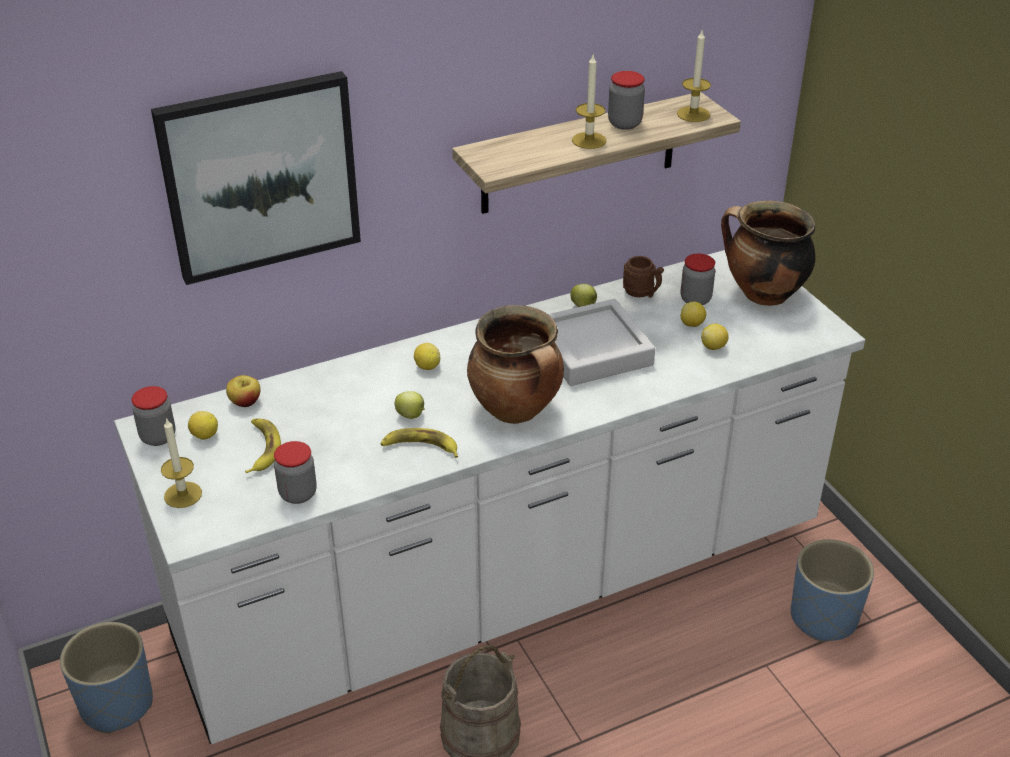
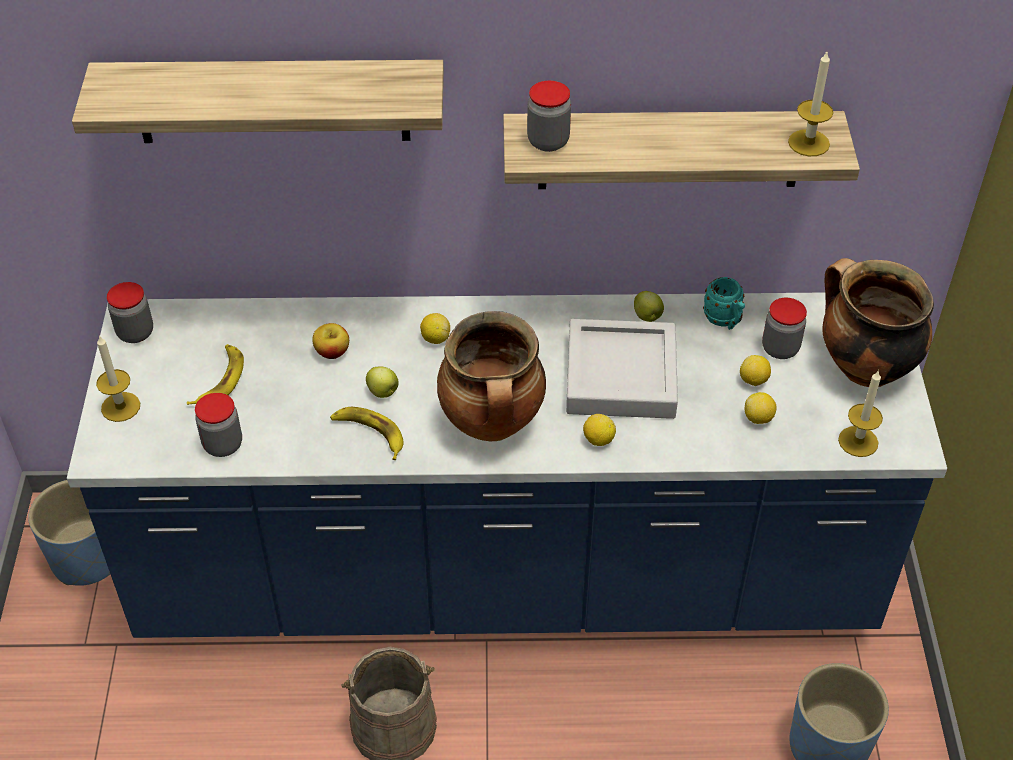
camera: 25 degrees right, 10 degrees up
white counter [114,250,865,744] -> blue counter [67,293,947,638]
picture [151,71,361,285] -> shelf [72,60,444,143]
lemon [188,411,218,440] -> lemon moved to [583,414,616,446]
apple [226,375,261,407] -> apple moved to [312,323,349,359]
candle [572,55,607,149] -> candle moved to [838,370,883,457]
jar [608,71,645,130] -> jar moved to [527,80,571,152]
brown mug [623,256,664,298] -> turquoise mug [703,277,745,330]

